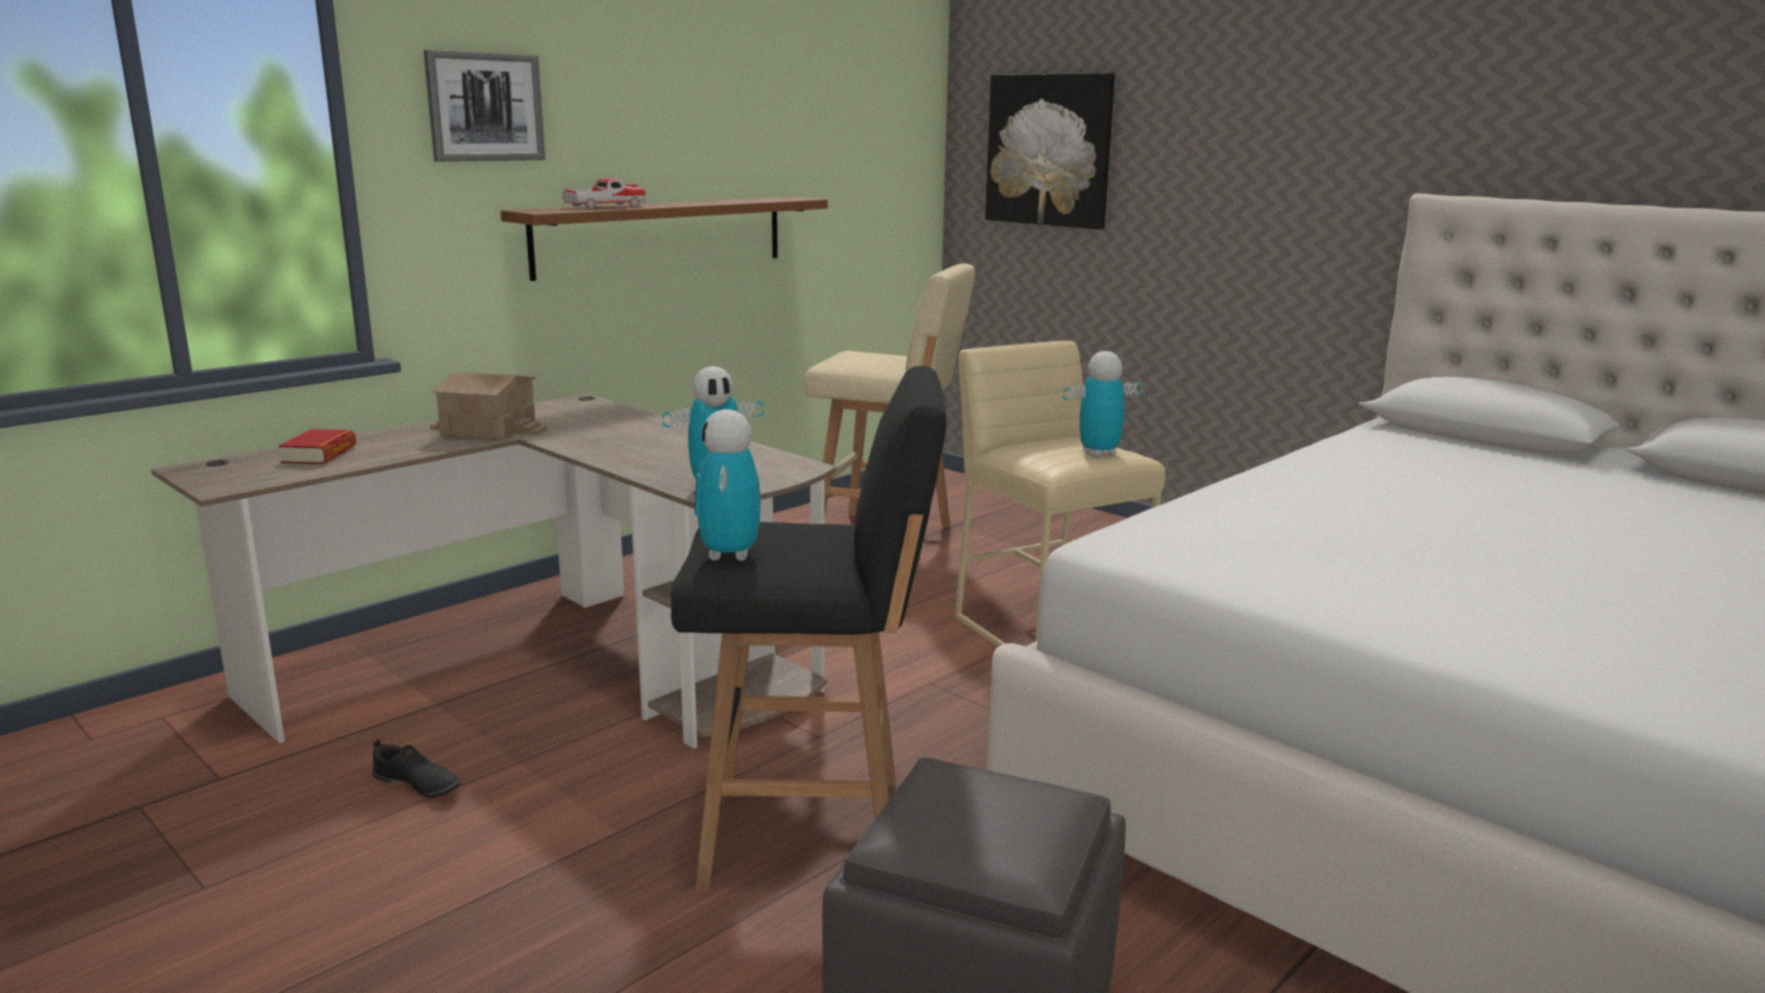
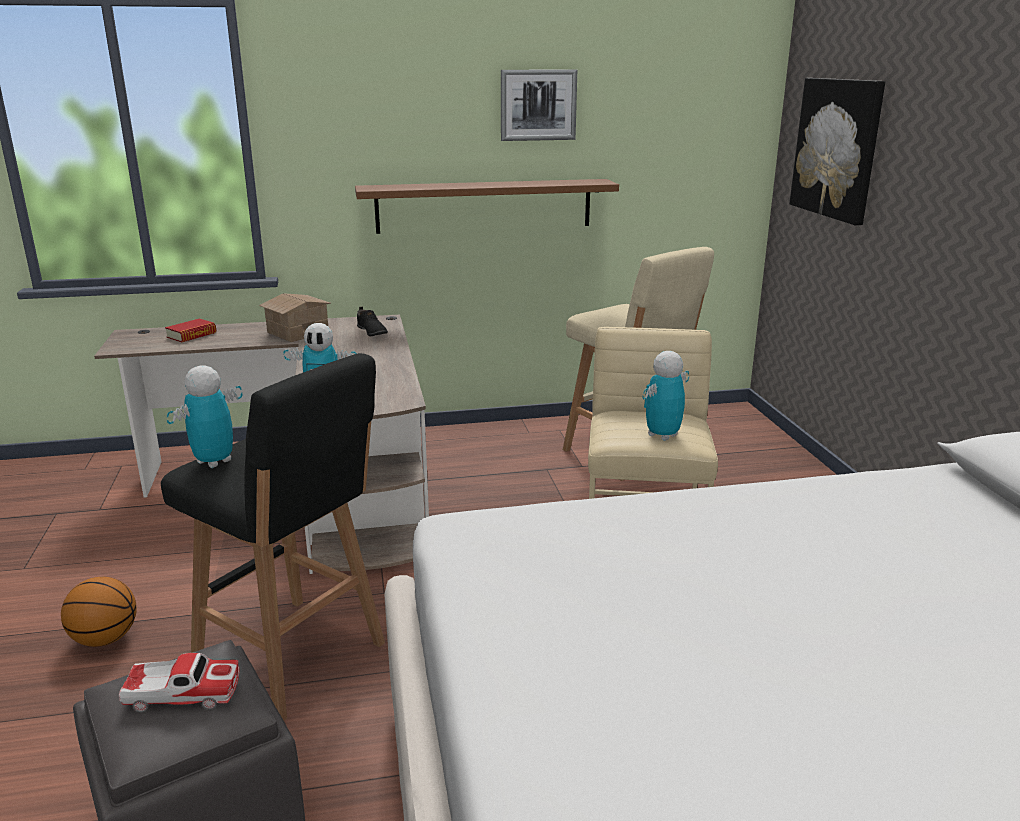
camera: 35 degrees right, 5 degrees up
black shoe [373,739,461,797] -> black shoe moved to [357,306,388,336]
picture [424,50,545,162] -> picture moved to [501,70,577,141]
toy car [563,178,646,209] -> toy car moved to [119,653,240,713]
toy robot [1063,351,1143,457] -> toy robot turned 60 degrees counterclockwise [642,351,689,441]
none -> basketball [61,577,137,647]

